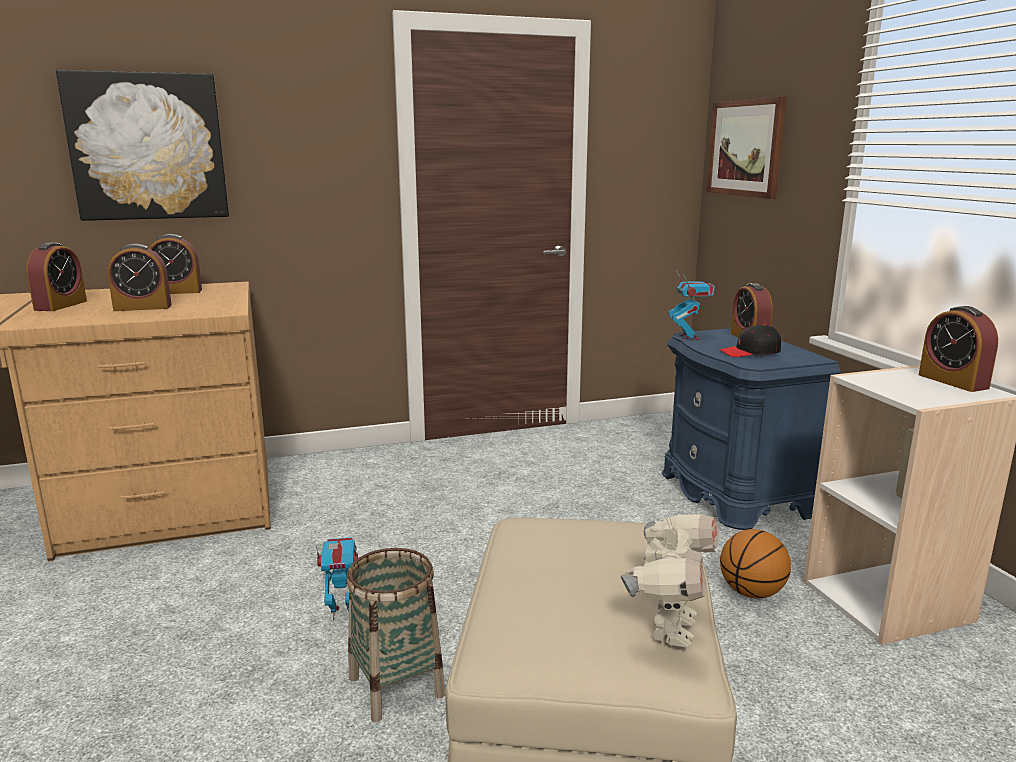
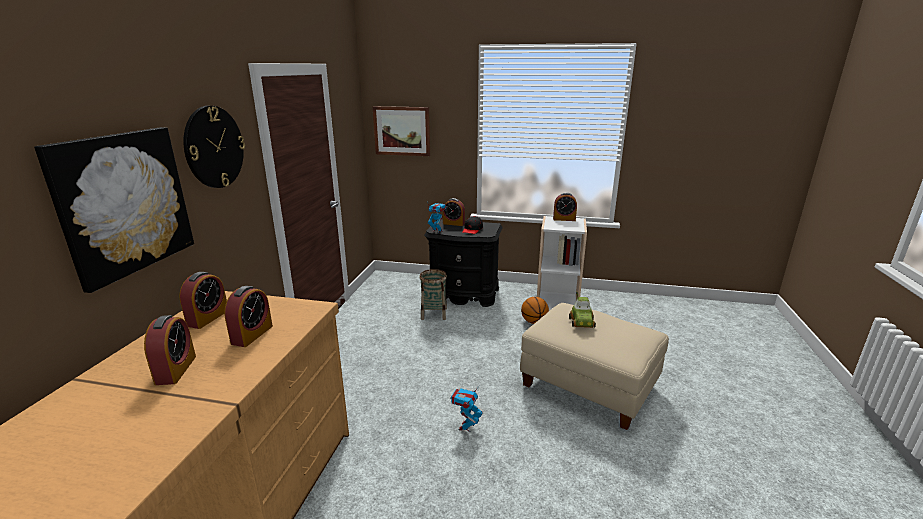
camera: 60 degrees left, 5 degrees up
alarm clock [26,243,87,311] -> alarm clock turned 45 degrees clockwise [144,315,196,385]
basket [347,548,445,722] -> basket moved to [419,269,447,320]
toy robot [621,512,719,648] -> none
blue nightstand [662,328,841,530] -> black nightstand [424,220,503,307]
none -> wall clock [183,106,245,188]
none -> toy car [569,291,596,328]

